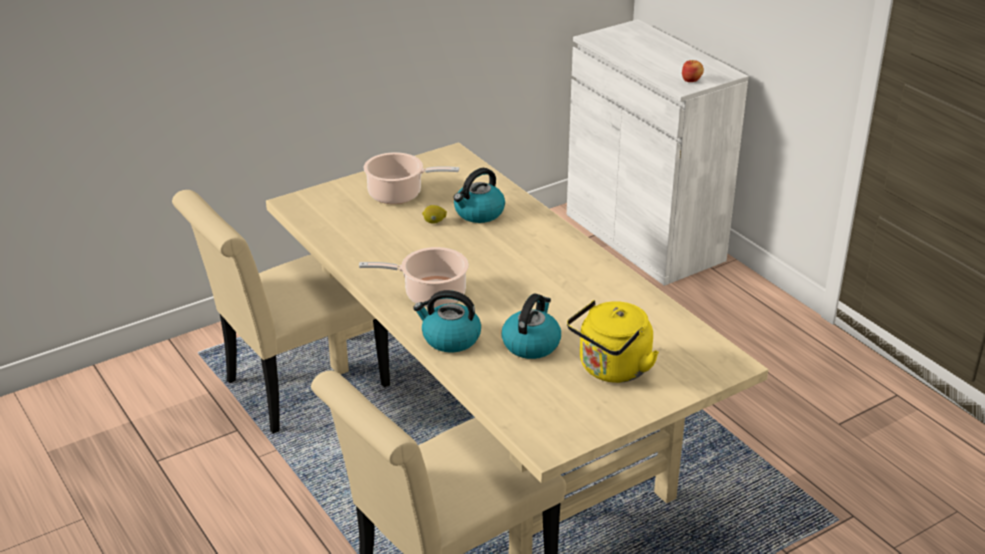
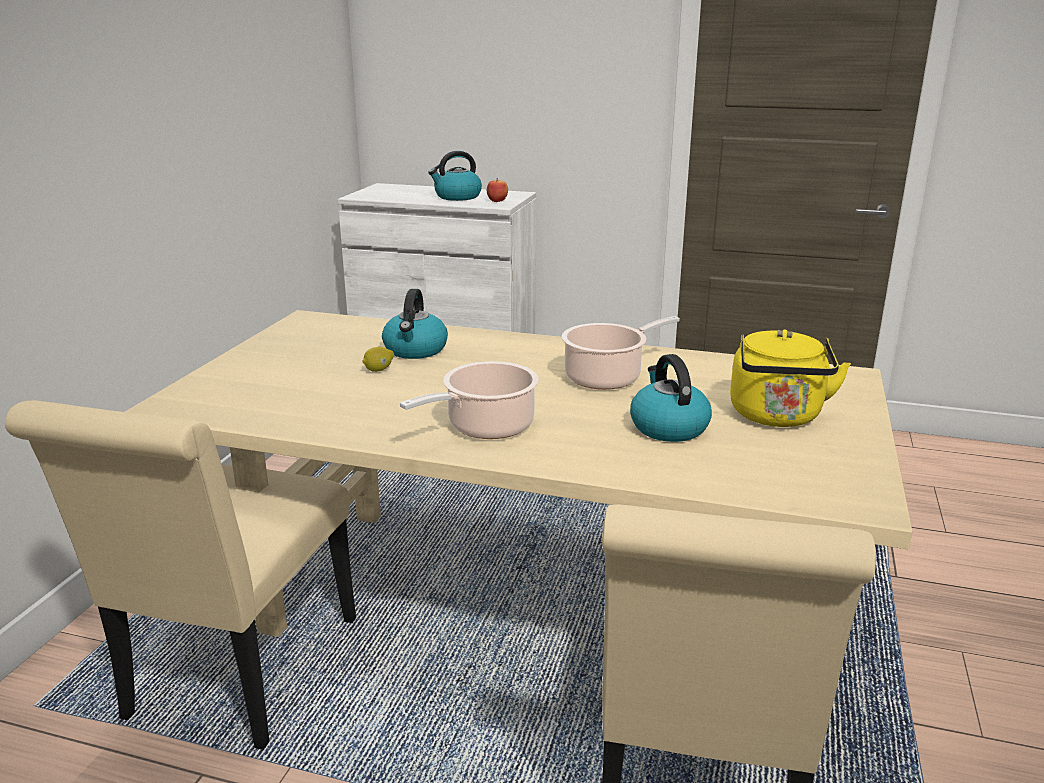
camera: 40 degrees left, 10 degrees down
cooking pot [364,152,459,204] -> cooking pot moved to [561,316,680,390]
kettle [413,290,481,353] -> kettle moved to [428,151,482,201]

